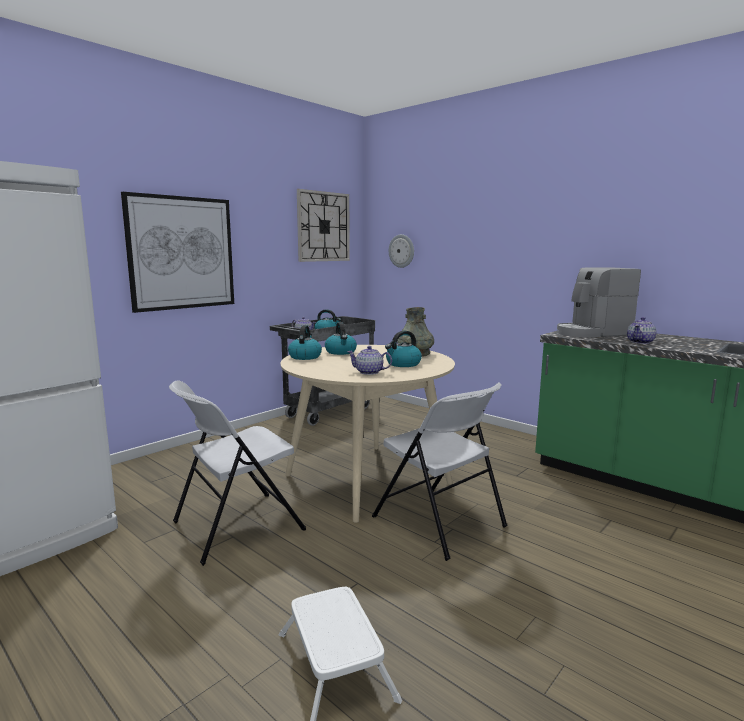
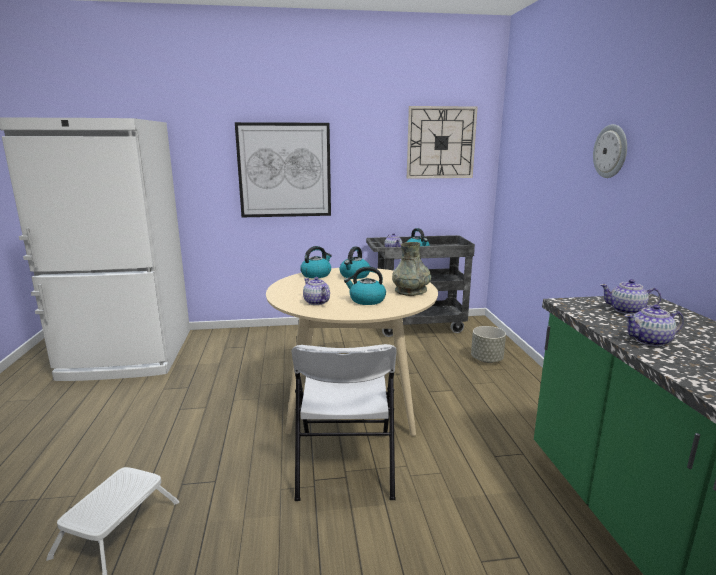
camera: 40 degrees right, 5 degrees up
white chair [169,380,306,566] -> none
wall clock [389,234,414,268] -> wall clock moved to [593,124,627,178]
coffee machine [557,267,641,338] -> teapot [600,279,661,315]
none -> grey planter [471,326,506,363]

